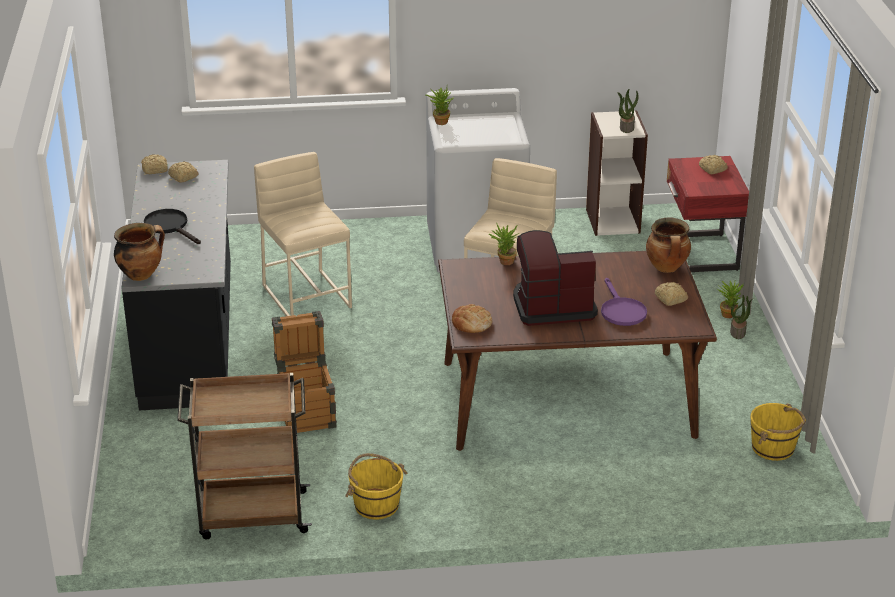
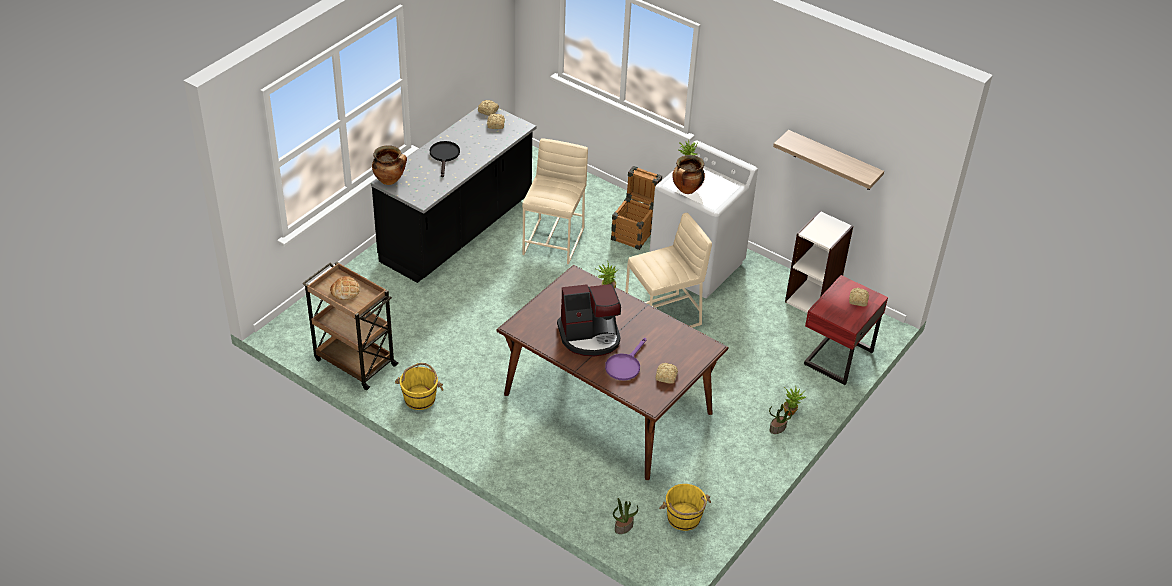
camera: 40 degrees right, 10 degrees up
crate [272,311,337,433] -> crate moved to [611,166,662,250]
bread [452,304,492,333] -> bread moved to [330,276,360,300]
coffee machine [513,230,598,326] -> coffee machine turned 135 degrees clockwise [557,284,621,356]
potted plant [617,89,639,133] -> potted plant moved to [613,498,638,534]
cooking pot [646,218,691,273] -> cooking pot moved to [672,155,705,194]
none -> shelf [773,130,884,190]

